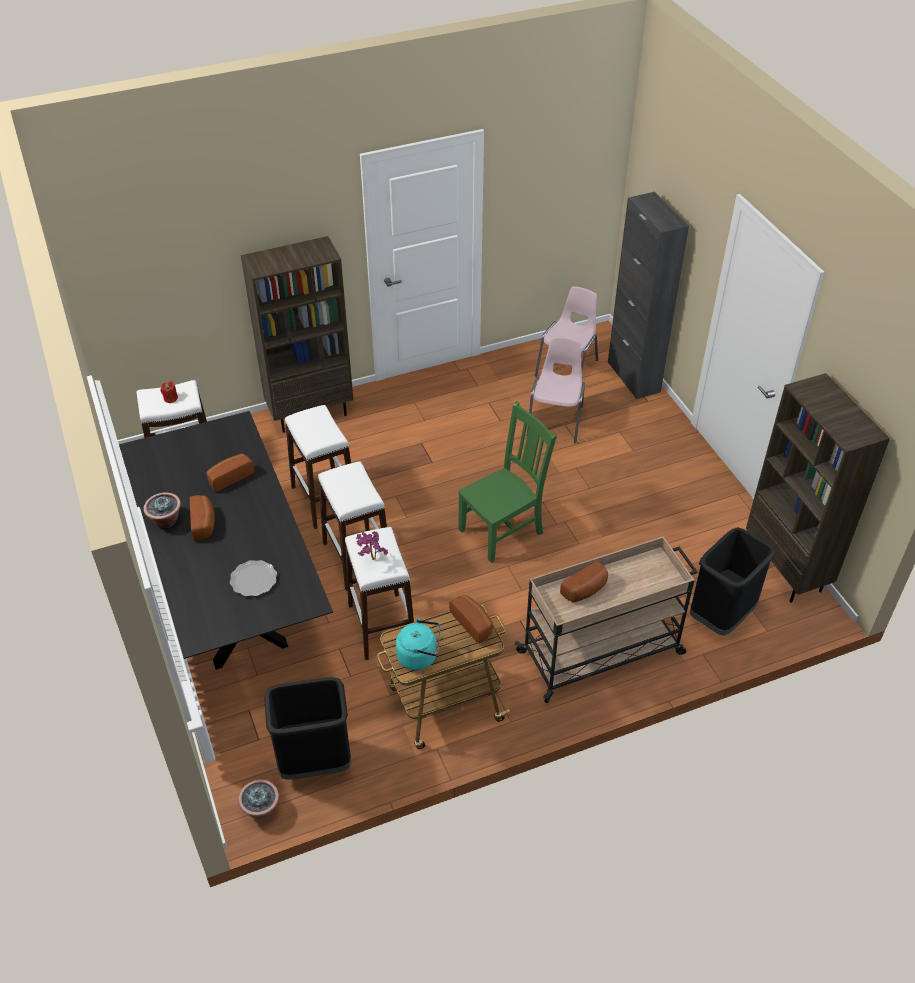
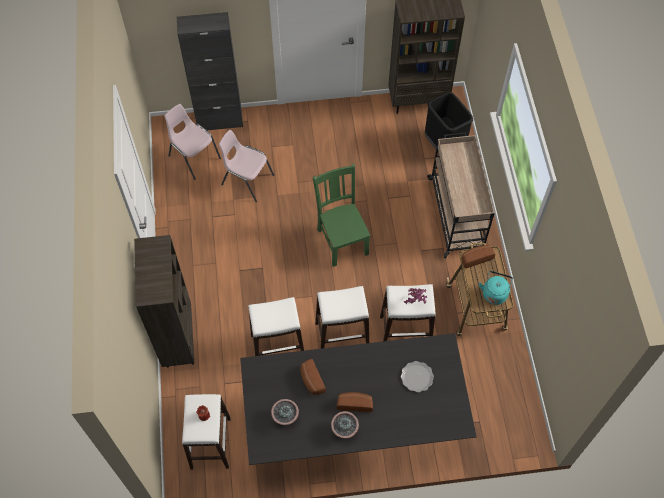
camera: 75 degrees left, 15 degrees up
potted plant [238,780,279,819] -> potted plant moved to [271,399,299,425]
black trash can [264,677,351,780] -> none
bread [560,561,608,602] -> none

